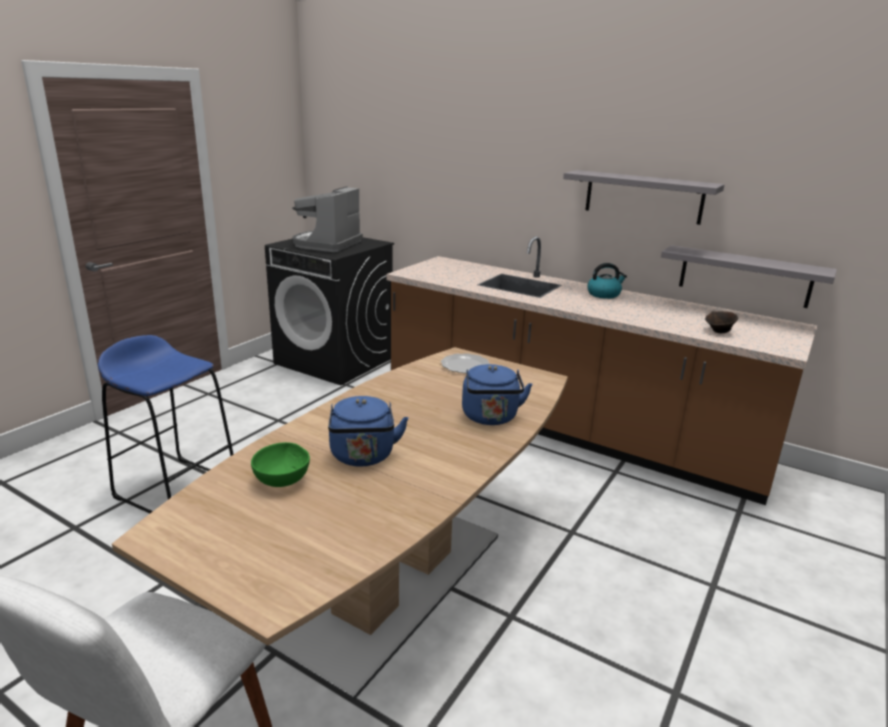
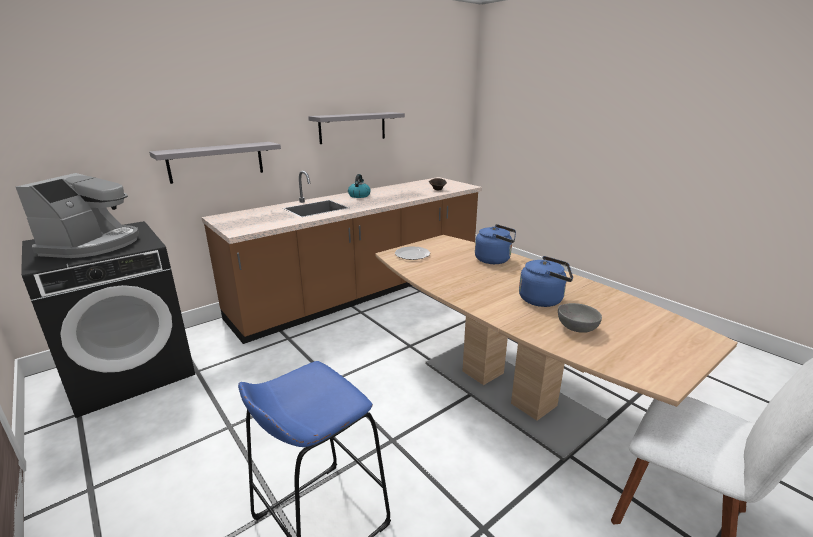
camera: 70 degrees left, 0 degrees up
green bowl [251,442,310,487] -> grey bowl [558,303,602,333]
coffee machine [292,187,363,252] -> coffee machine turned 120 degrees counterclockwise [16,173,139,258]
grey shelf [661,245,837,308] -> grey shelf moved to [149,142,281,184]

